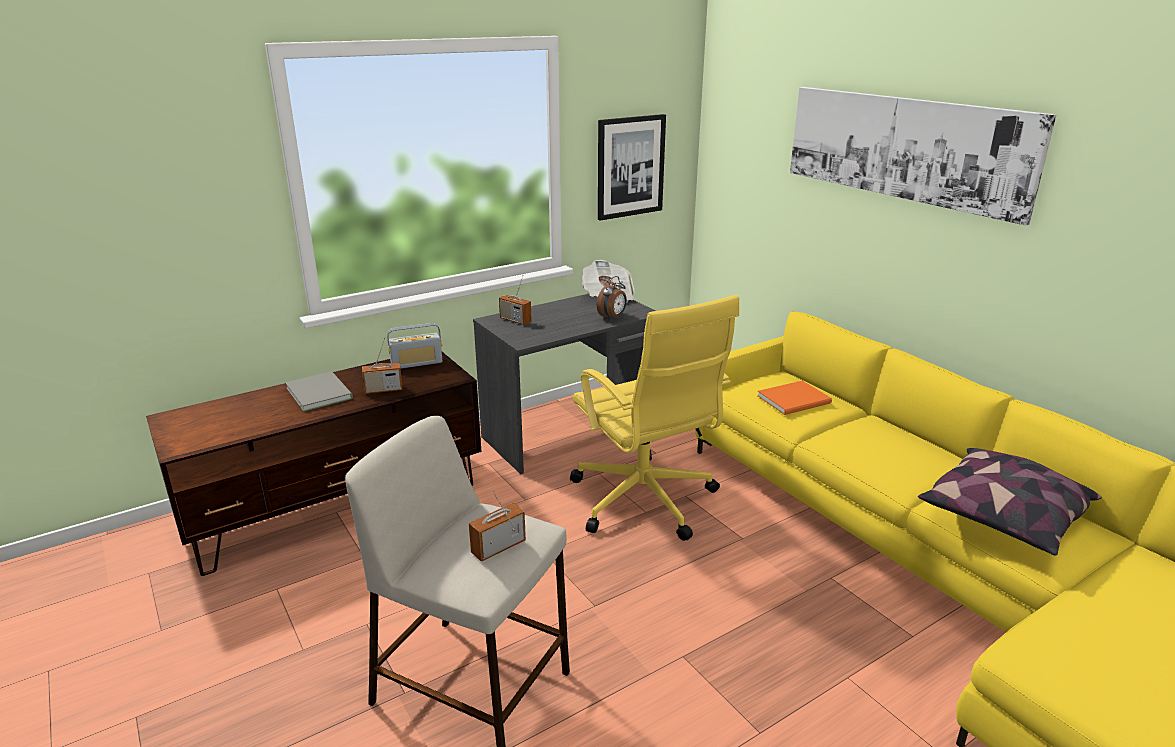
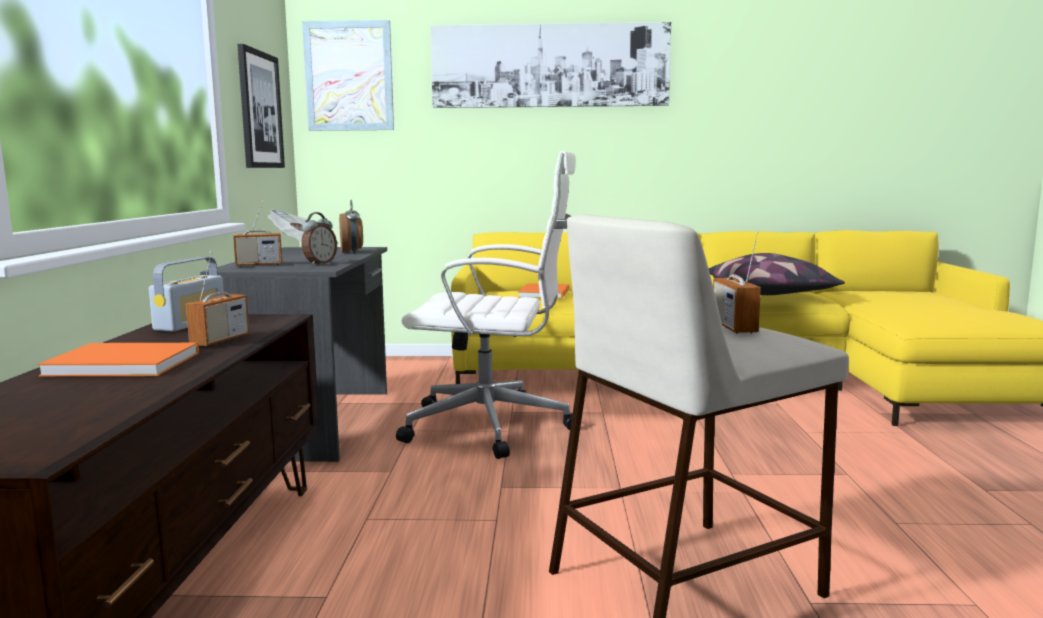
camera: 55 degrees left, 15 degrees down
grey book [285,371,353,412] -> orange book [37,343,199,376]
yellow office chair [570,295,739,541] -> white office chair [396,151,576,459]
none -> alarm clock [301,212,337,265]
none -> picture [302,20,394,131]

